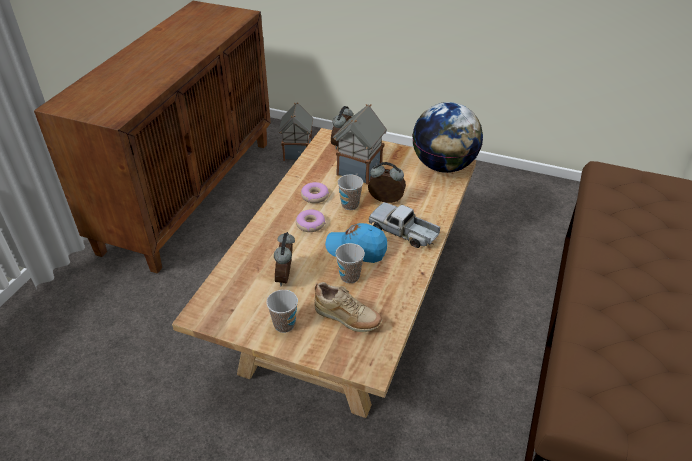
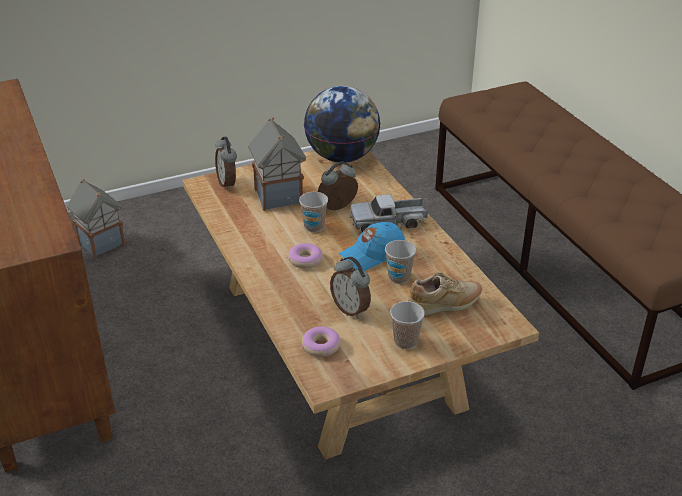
camera: 45 degrees left, 5 degrees down
donut [301,182,329,203] -> donut moved to [302,326,341,357]

